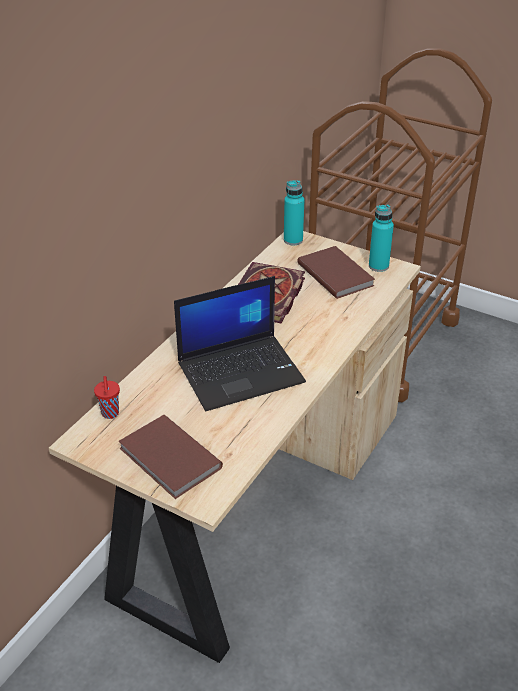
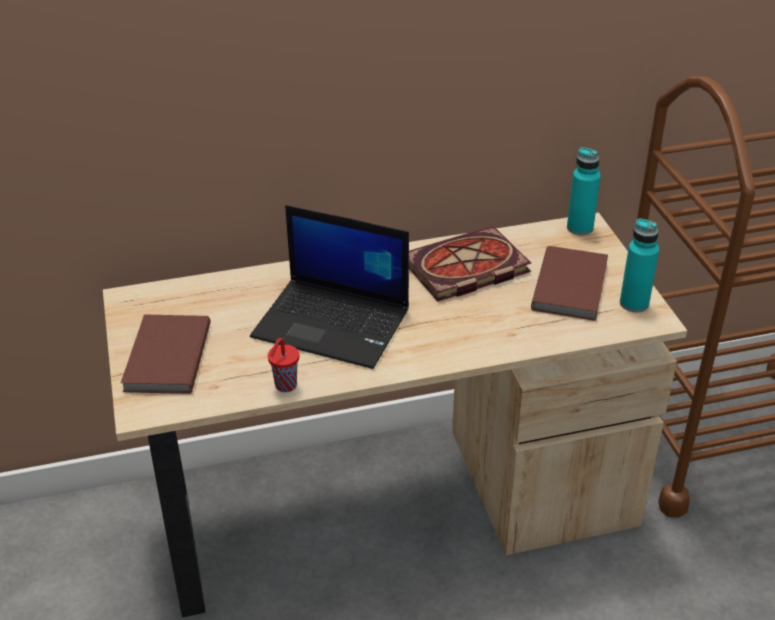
camera: 45 degrees right, 0 degrees up
red cup [94,376,120,419] -> red cup moved to [268,338,299,392]

